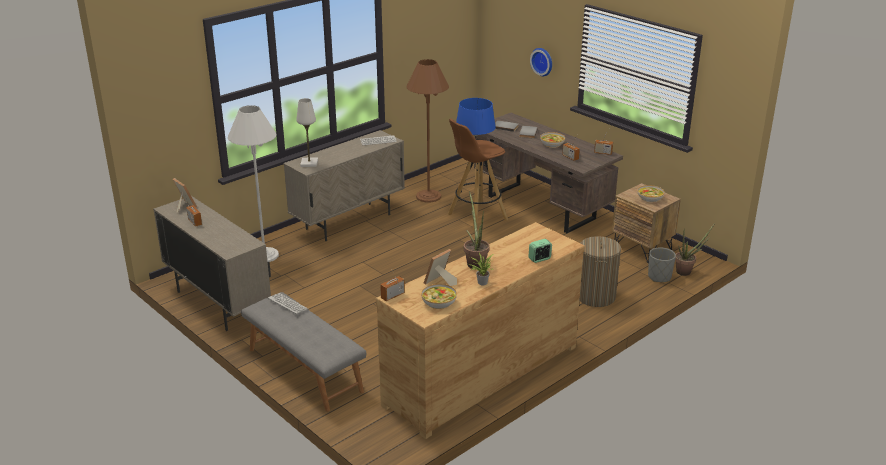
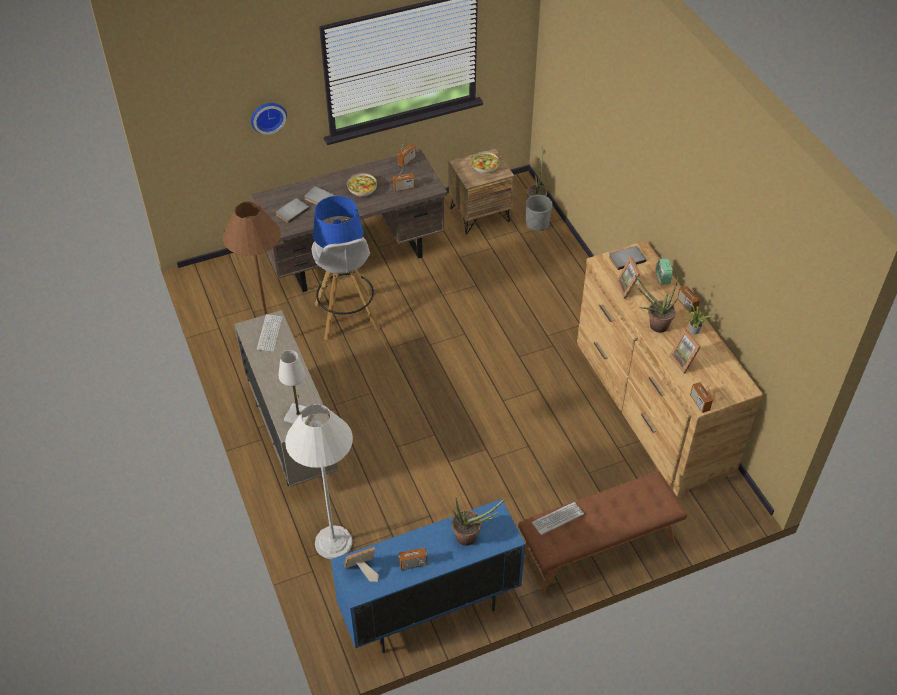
camera: 70 degrees left, 20 degrees up
beige cabinet [153,196,271,331] -> blue cabinet [331,499,526,653]
grey bench [241,292,366,412] -> brown bench [518,471,687,593]
bowl [421,284,457,309] -> none
brown stool [448,119,508,231] -> white stool [312,237,381,340]
laundry basket [579,236,621,307] -> none
none -> potted plant [451,498,506,546]
none -> grey book [609,246,646,270]
none -> picture frame [616,257,640,299]
none -> radio [677,282,700,313]

